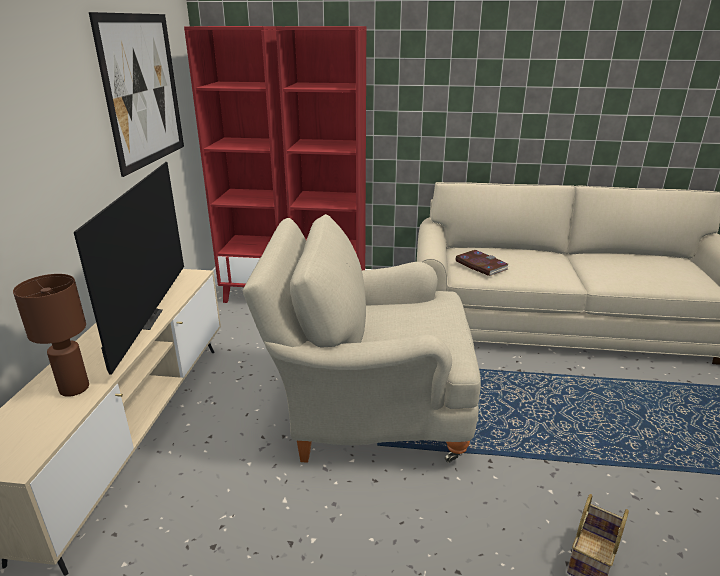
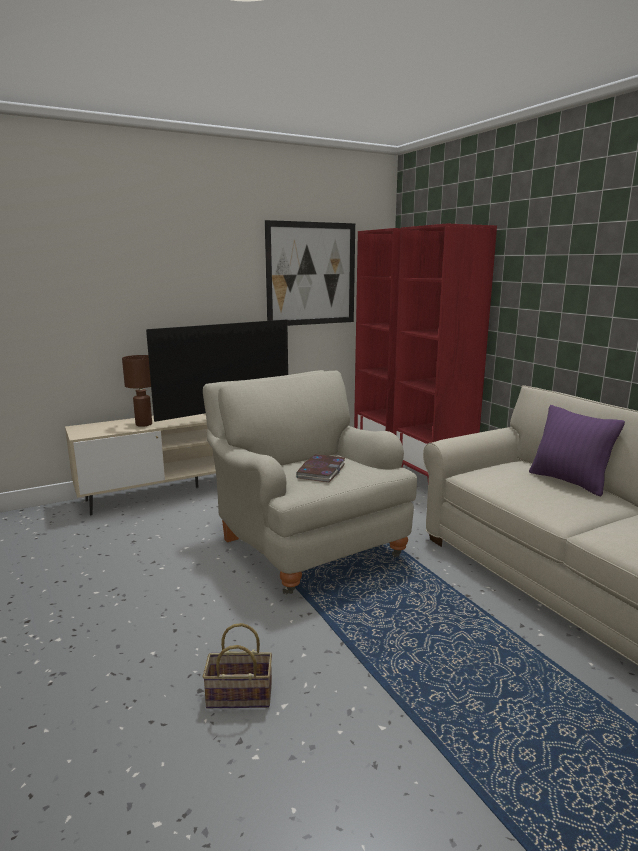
camera: 55 degrees right, 10 degrees down
book [455,250,510,276] -> book moved to [296,454,345,482]
none -> purple pillow [529,405,625,496]

